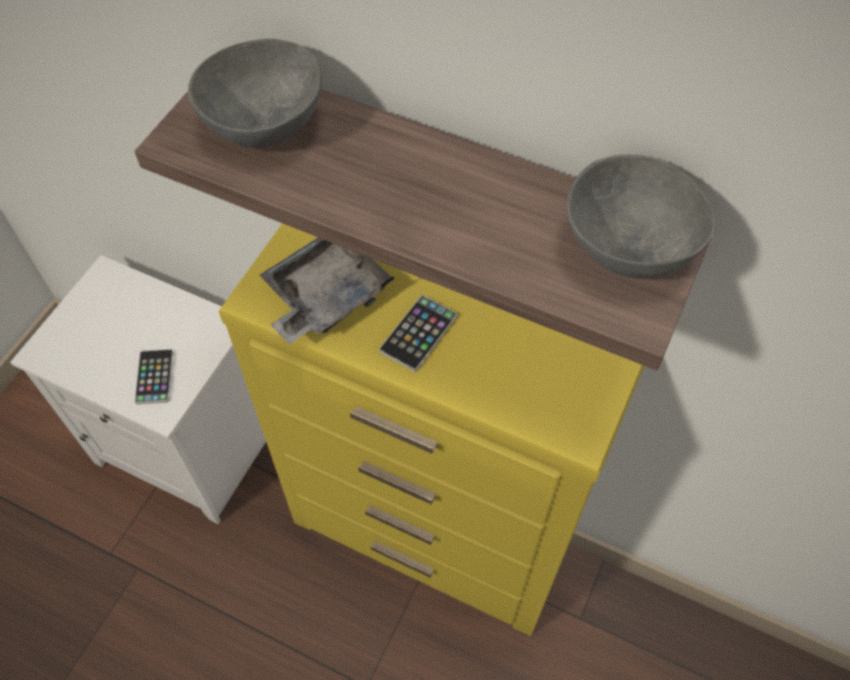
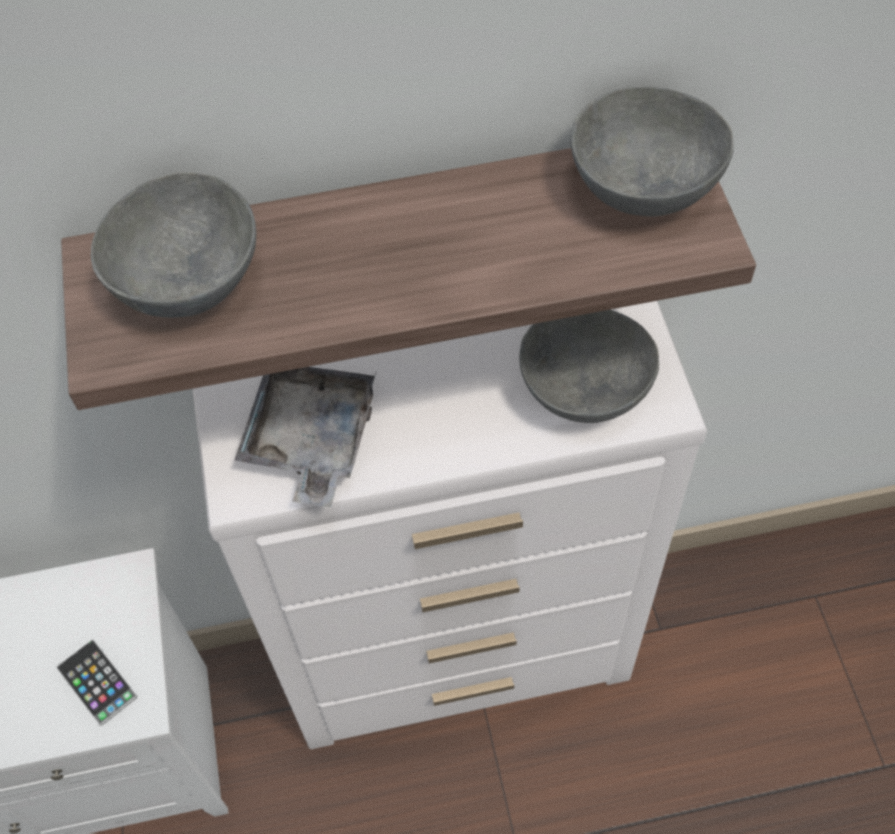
camera: 35 degrees left, 0 degrees up
yellow dresser [219,223,644,636] -> white dresser [193,301,707,749]
phone [379,295,457,372] -> none
none -> grey bowl [519,310,659,423]

